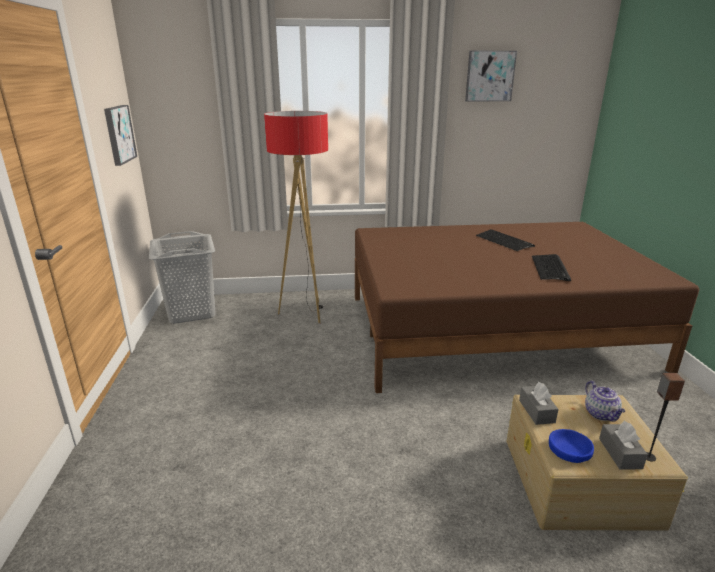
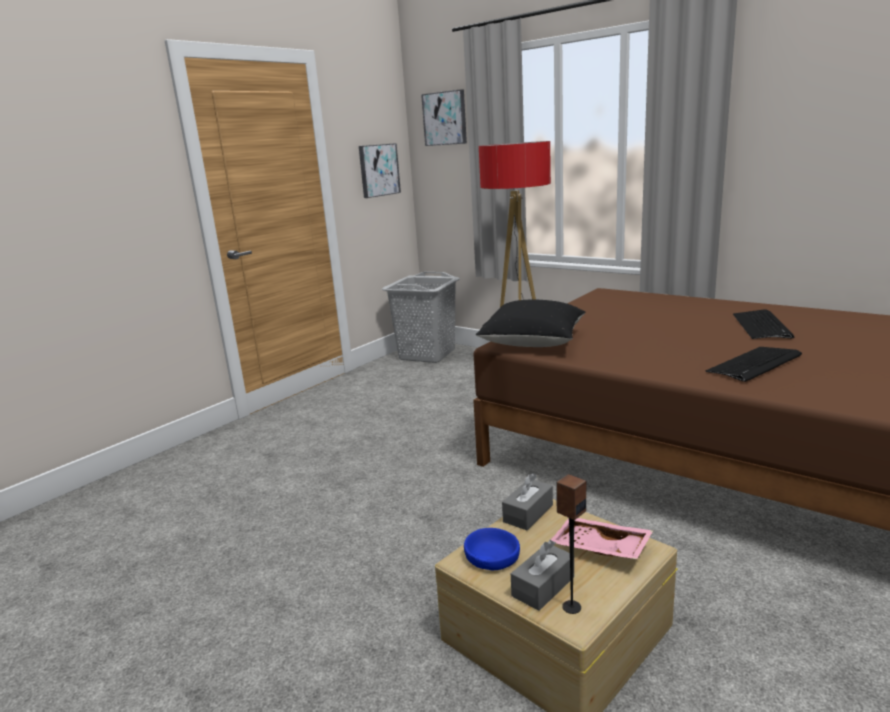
camera: 45 degrees right, 5 degrees down
picture [465,51,517,102] -> picture moved to [421,89,467,146]
teapot [585,381,625,422] -> pink tray [550,518,653,560]
none -> black pillow [476,300,585,347]

